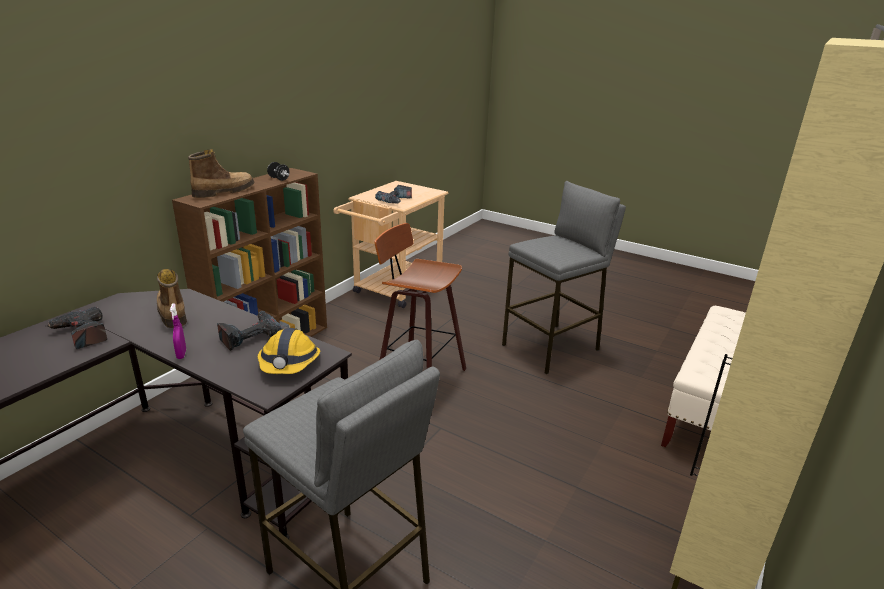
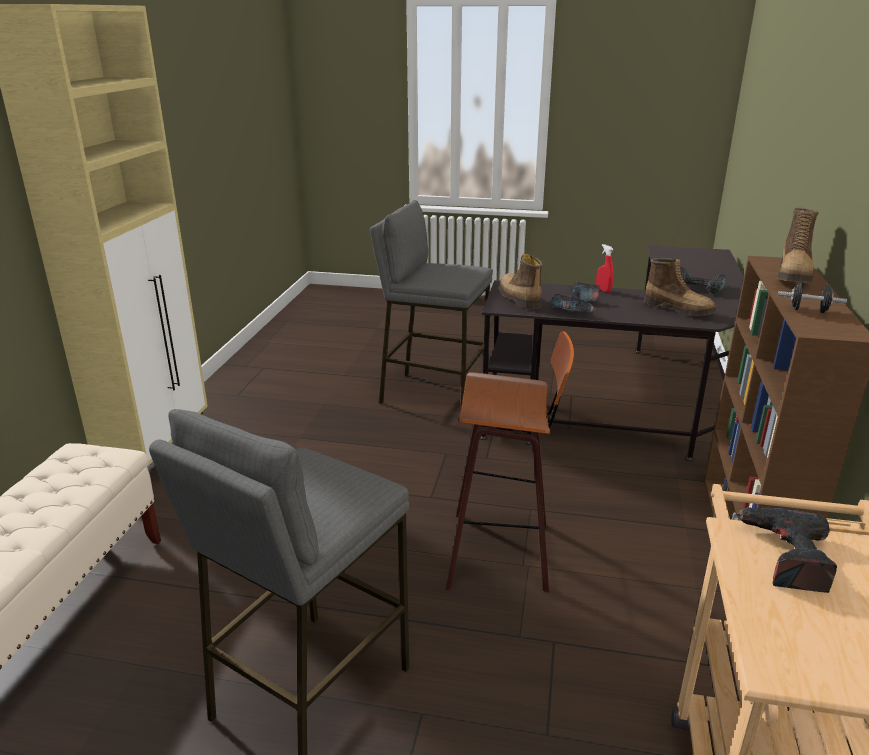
camera: 160 degrees right, 0 degrees up
purple spray bottle [170,303,186,359] -> red spray bottle [596,244,614,293]
hard hat [258,328,320,374] -> boot [499,254,543,309]

